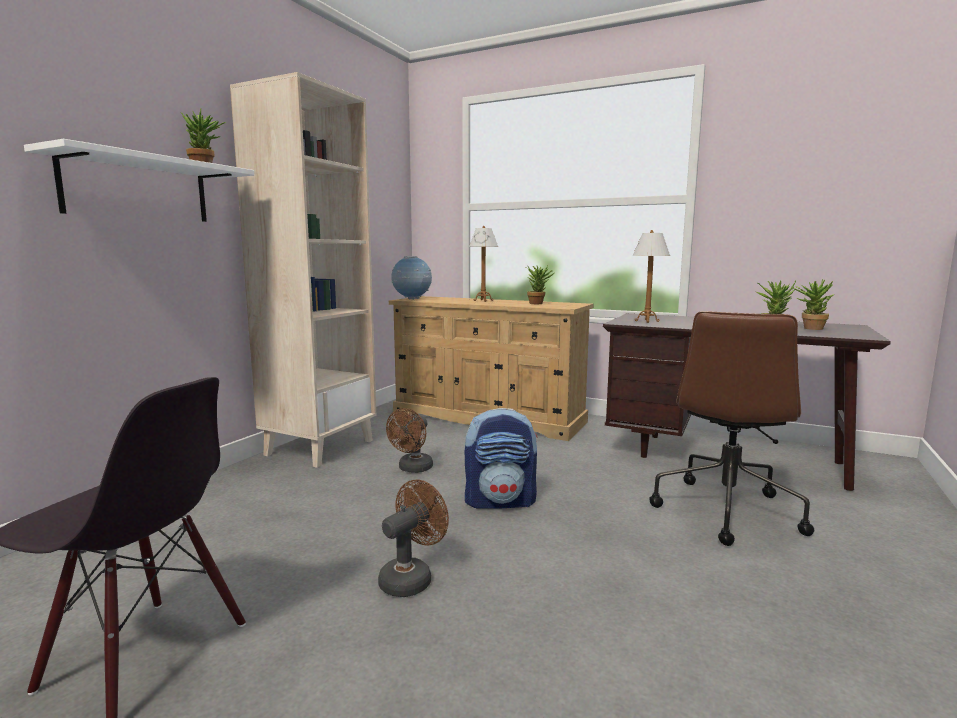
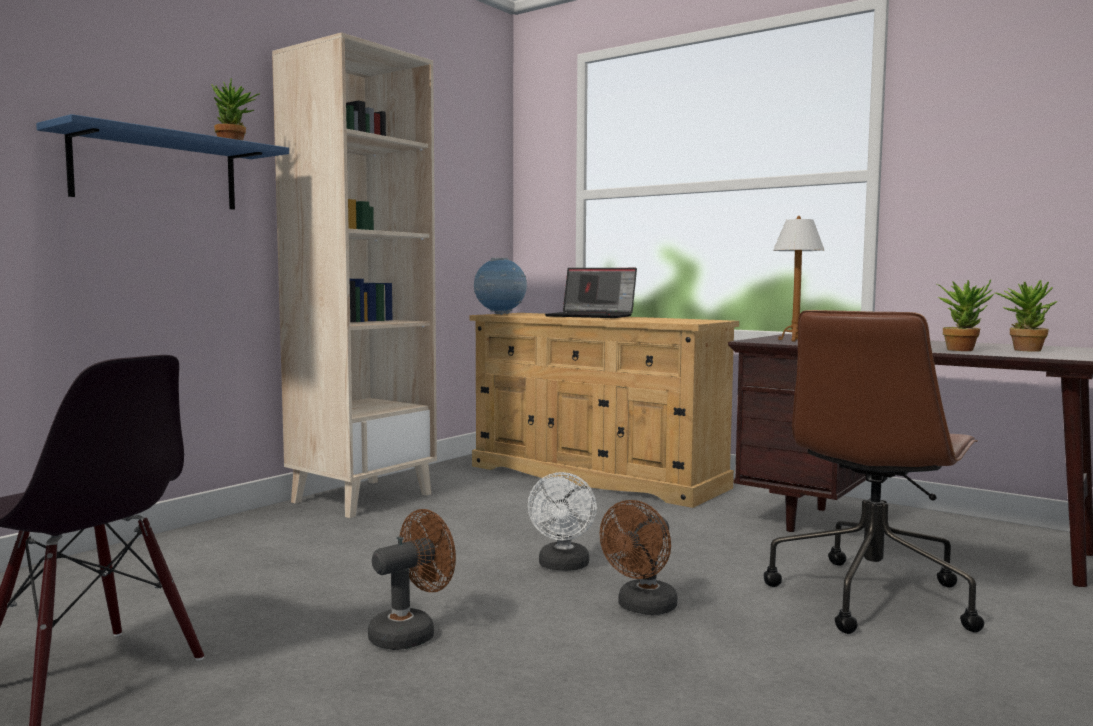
camera: 10 degrees right, 5 degrees down
white shelf [24,139,254,222] -> blue shelf [36,114,289,210]
brown fan [386,408,433,473] -> brown fan moved to [600,500,678,615]
backpack [465,408,538,509] -> white fan [528,472,597,571]
table lamp [469,226,498,302] -> laptop [545,268,637,318]
potted plant [526,265,554,304] -> none

